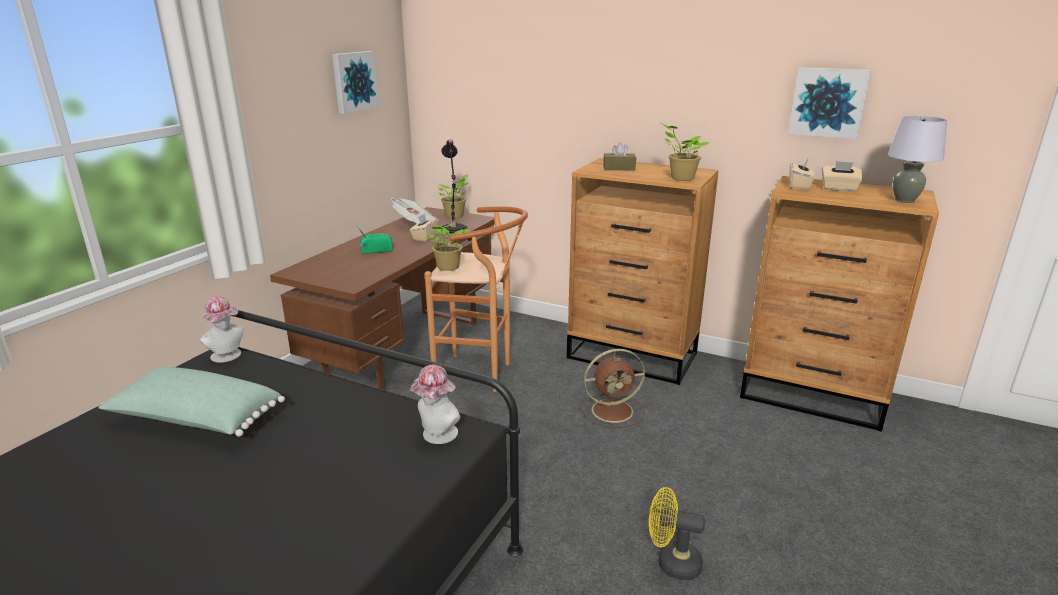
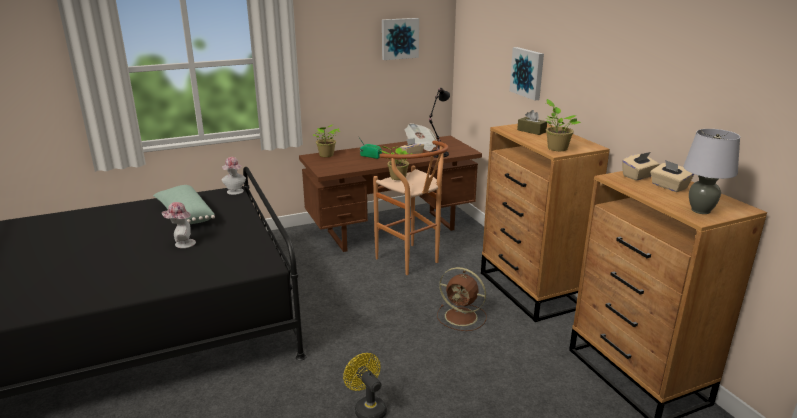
camera: 40 degrees right, 0 degrees up
hat [410,364,460,444] -> hat moved to [162,202,196,248]
potted plant [438,175,468,218] -> potted plant moved to [313,124,340,157]
picture [788,67,871,139] -> picture moved to [510,47,544,100]

